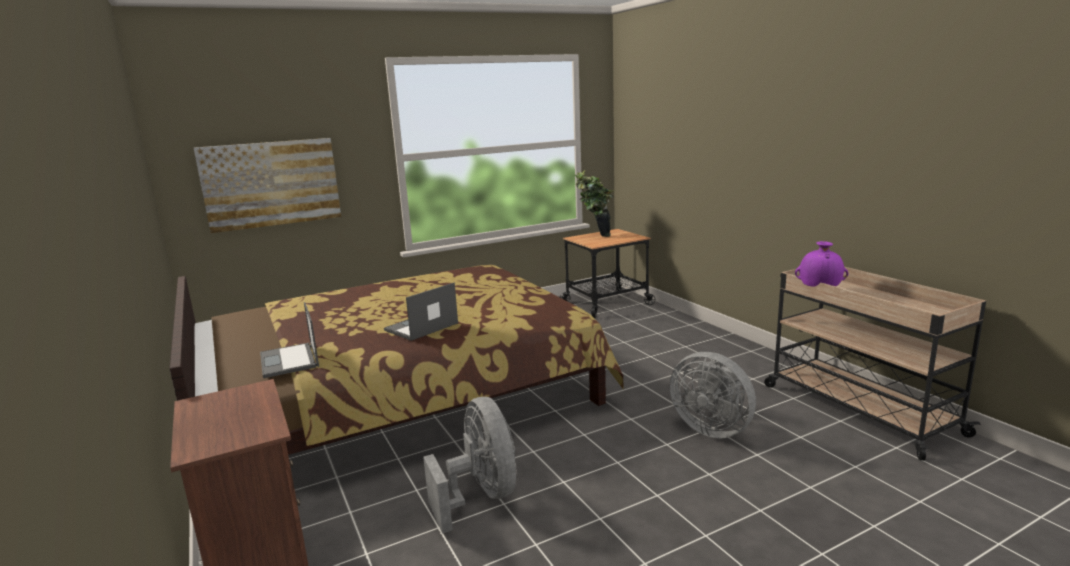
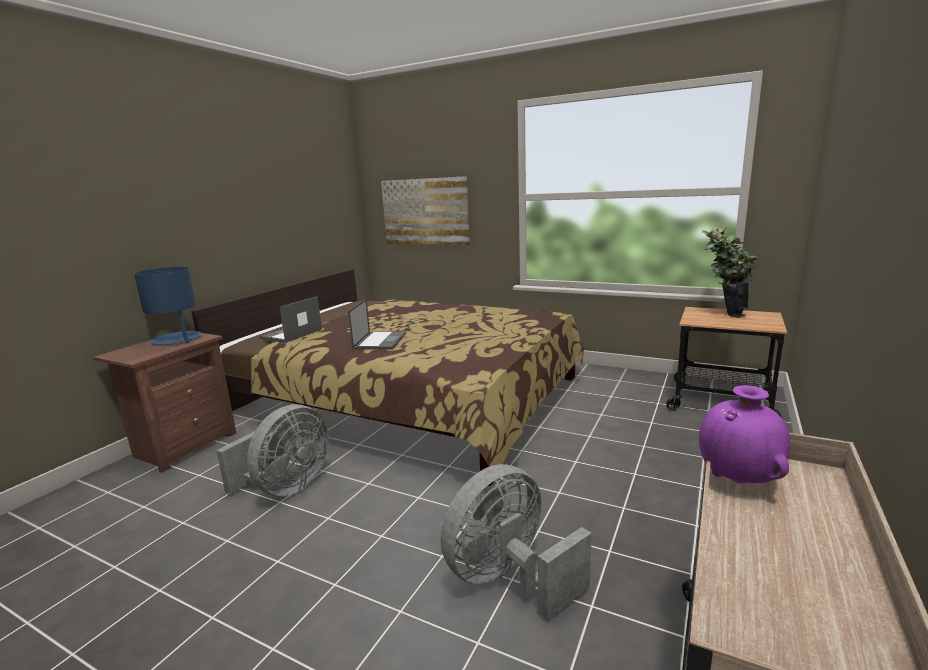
camera: 55 degrees right, 0 degrees up
laptop [384,283,458,341] -> laptop turned 90 degrees clockwise [348,299,406,350]
grey fan [669,352,756,438] -> grey fan turned 45 degrees clockwise [441,464,592,620]
none -> blue table lamp [134,267,202,345]

